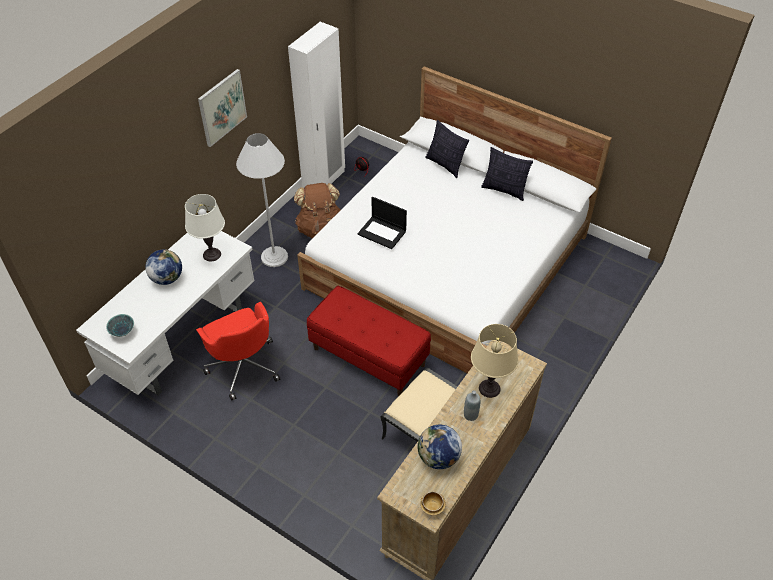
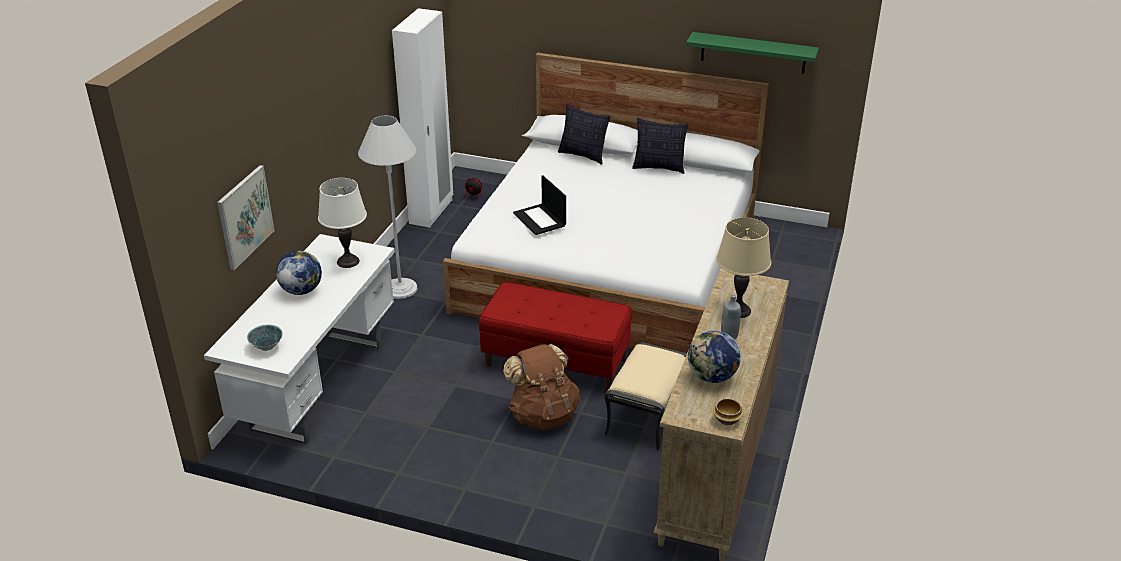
camera: 15 degrees left, 15 degrees down
red office chair [196,302,281,401] -> none
picture [198,69,247,147] -> picture moved to [217,165,274,270]
brown backpack [294,183,341,239] -> brown backpack moved to [503,344,580,430]
laptop [357,196,407,249] -> laptop turned 45 degrees clockwise [513,176,566,235]
none -> green shelf [686,32,819,74]

